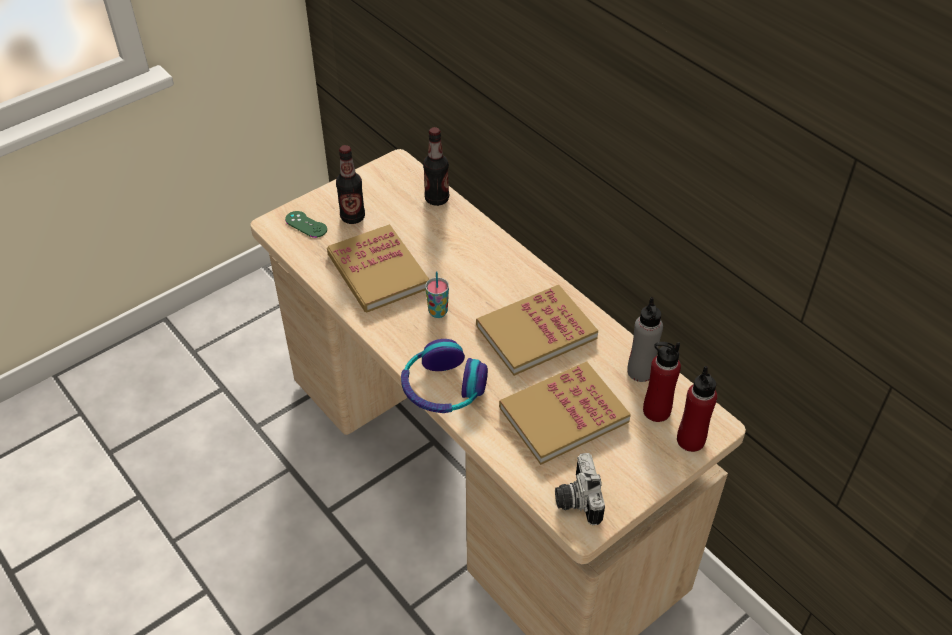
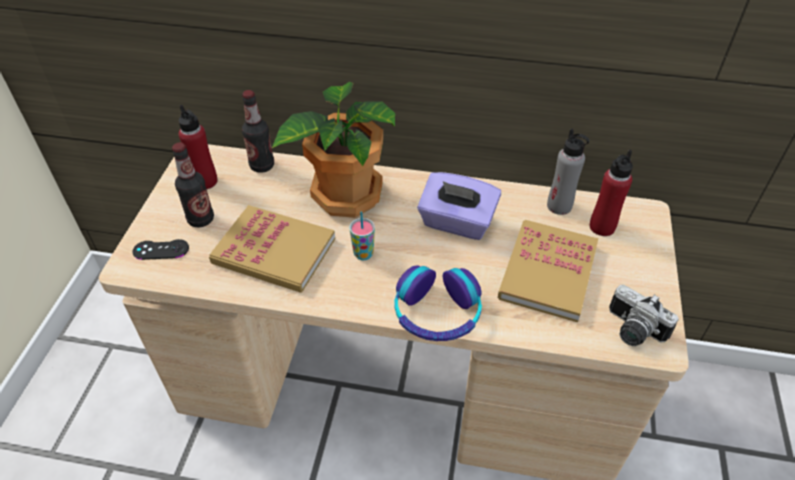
camera: 40 degrees left, 0 degrees up
green game controller [285,211,327,238] -> black game controller [132,239,189,260]
book [476,285,598,376] -> purple tissue box [417,172,501,240]
red bottle [677,366,717,452] -> red bottle moved to [179,105,218,189]
none -> potted plant [272,82,395,218]

